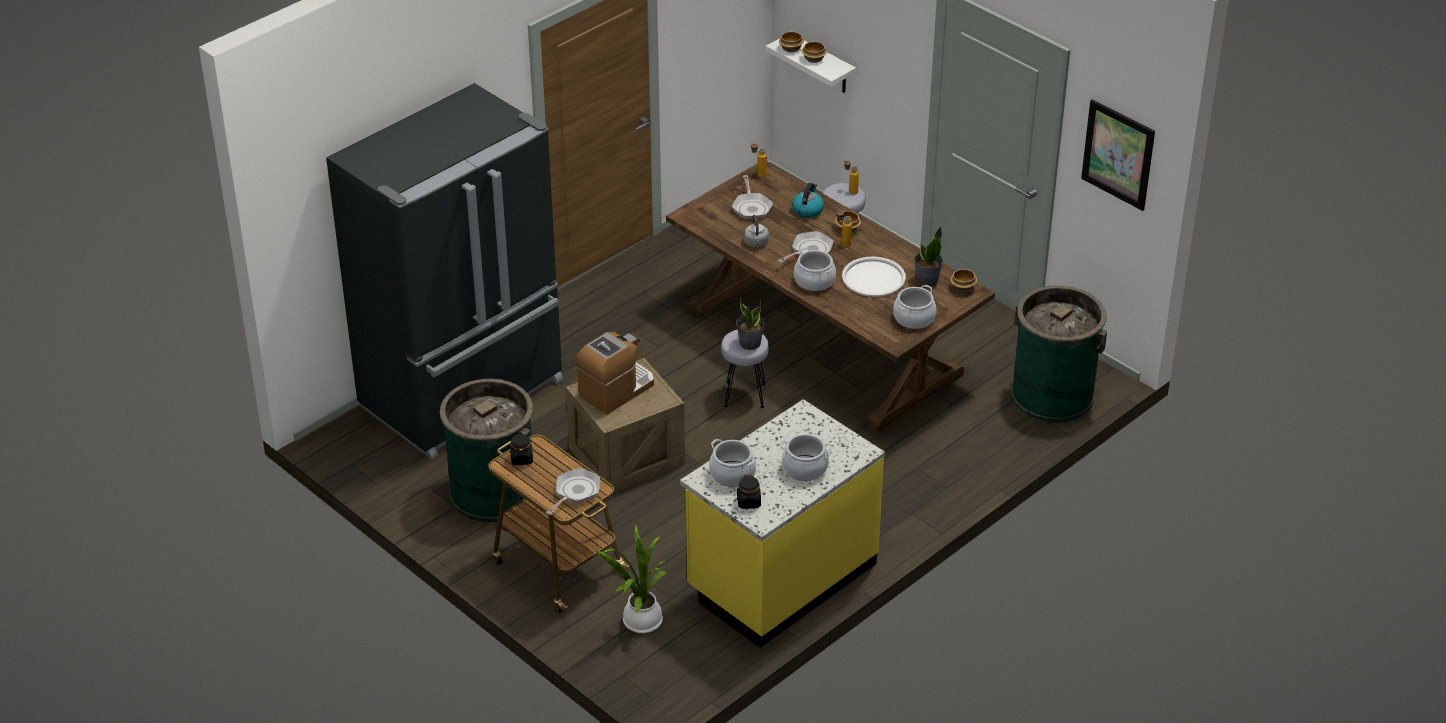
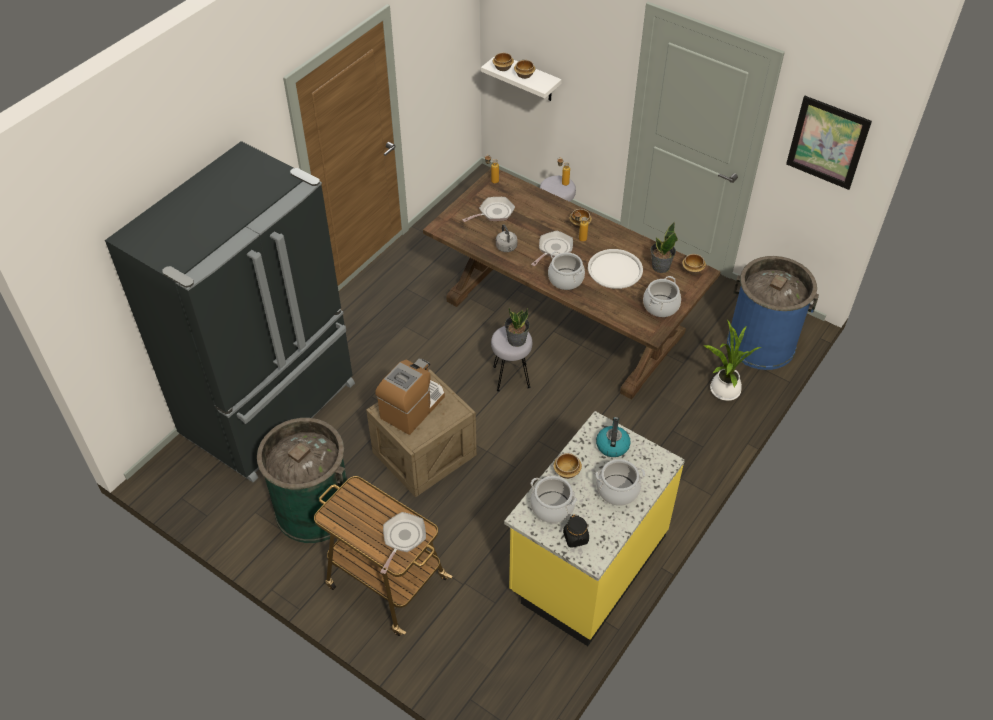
camera: 10 degrees left, 10 degrees up
black jar [510,433,533,465] -> none
potted plant [595,524,667,633] -> potted plant moved to [703,320,761,401]
frying pan [732,175,773,220] -> frying pan turned 105 degrees counterclockwise [462,197,515,222]
kettle [792,183,824,218] -> kettle moved to [596,417,630,457]
green trash can [1011,285,1107,423] -> blue trash can [727,256,819,370]
none -> bowl [553,453,582,479]

